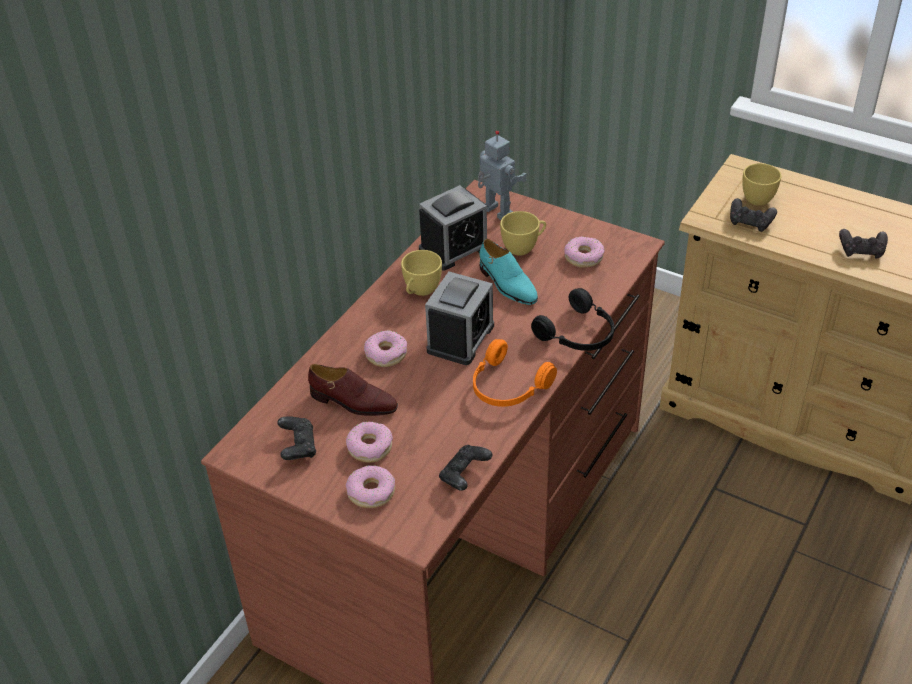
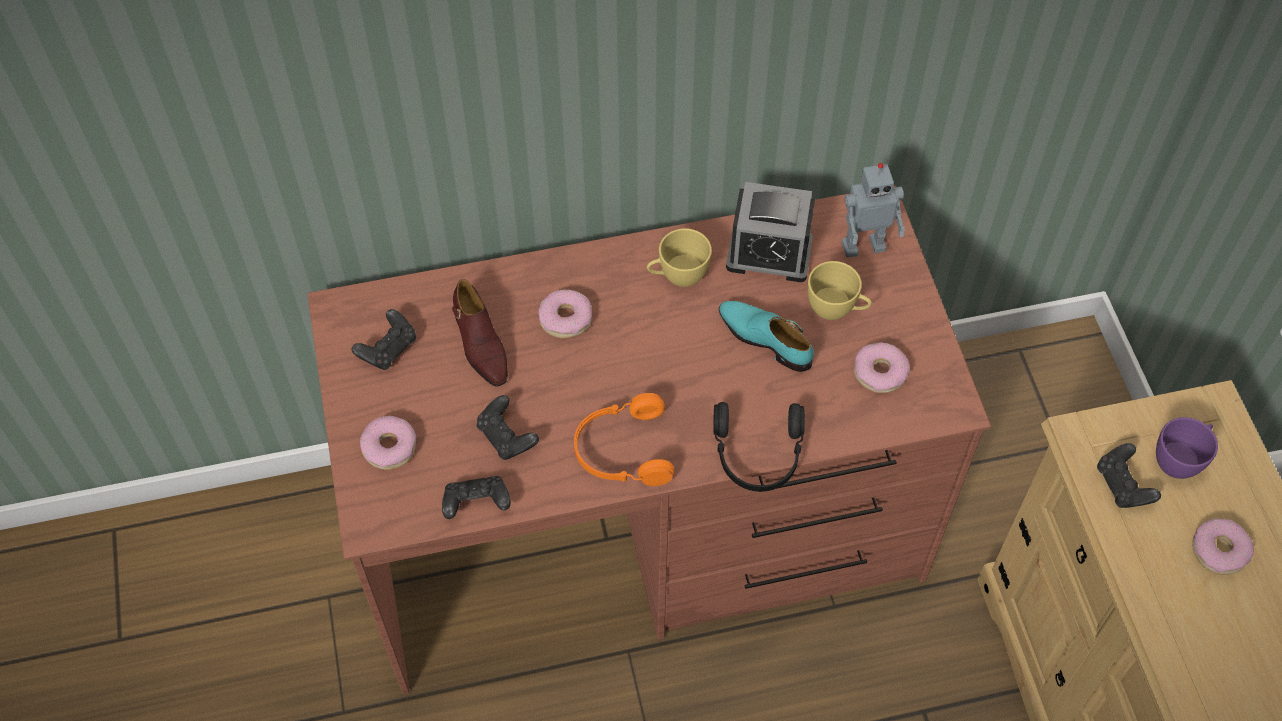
camera: 45 degrees right, 15 degrees up
donut [346,421,393,463] -> donut moved to [1192,519,1254,575]
alarm clock [425,272,494,365] -> none
toy robot [478,131,527,220] -> toy robot turned 75 degrees clockwise [842,163,905,258]
turquoise shoe [479,239,538,305] -> turquoise shoe turned 120 degrees clockwise [719,301,814,372]
yellow cup [742,163,781,206] -> purple cup [1156,417,1218,479]
black game controller [839,229,888,259] -> black game controller moved to [477,395,539,460]

